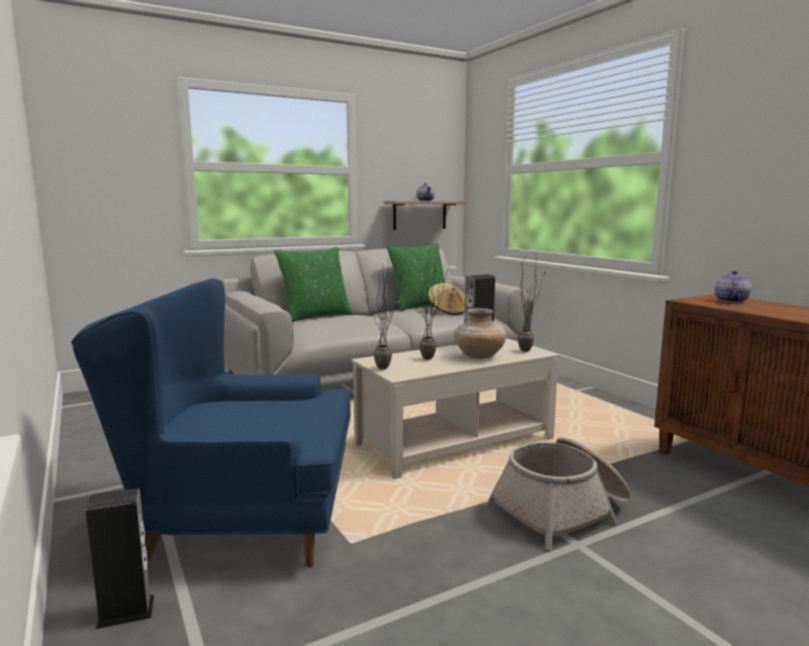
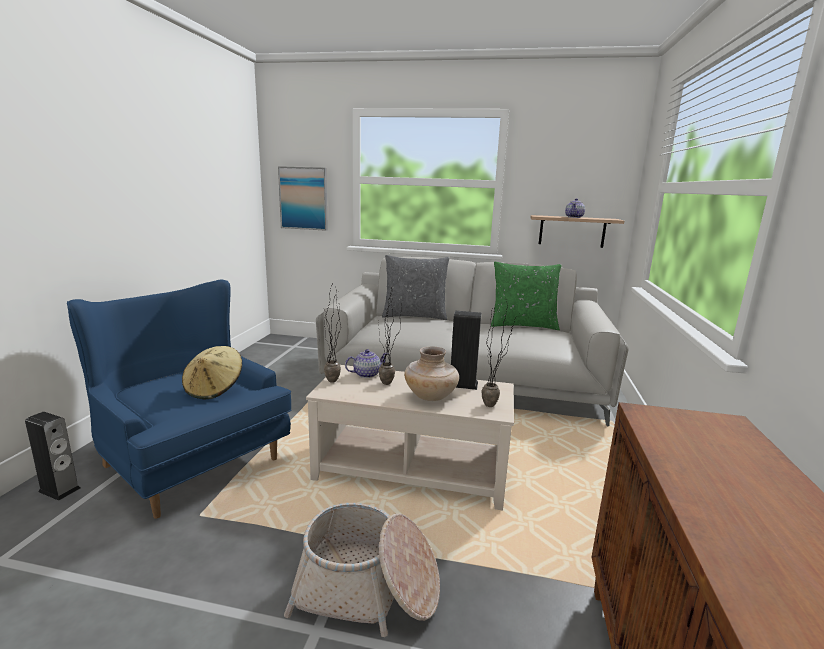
camera: 40 degrees right, 5 degrees up
green pillow [274,247,353,322] -> grey pillow [382,255,450,320]
beige hat [428,283,465,315] -> beige hat moved to [182,346,242,399]
teapot [715,271,751,303] -> teapot moved to [345,349,388,378]
none -> picture [278,166,328,231]

